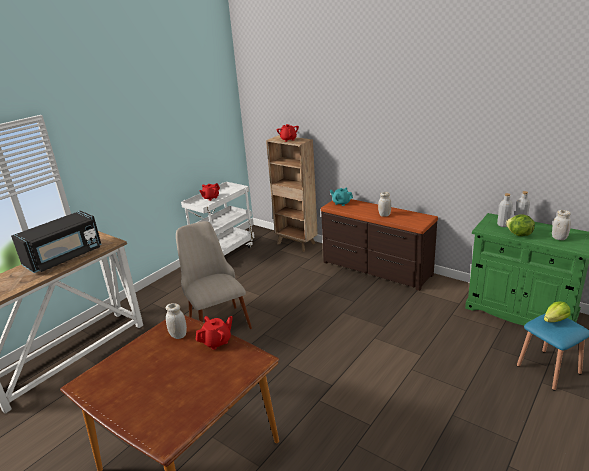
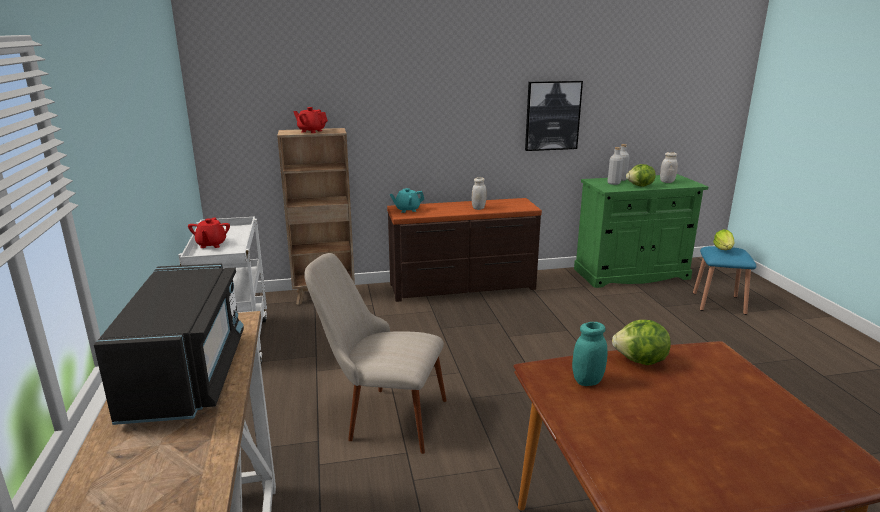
camera: 50 degrees left, 5 degrees down
white jar [166,303,187,339] -> turquoise jar [572,322,607,386]
red teapot [196,316,233,350] -> lettuce [612,320,671,365]
none -> picture [525,81,583,151]

